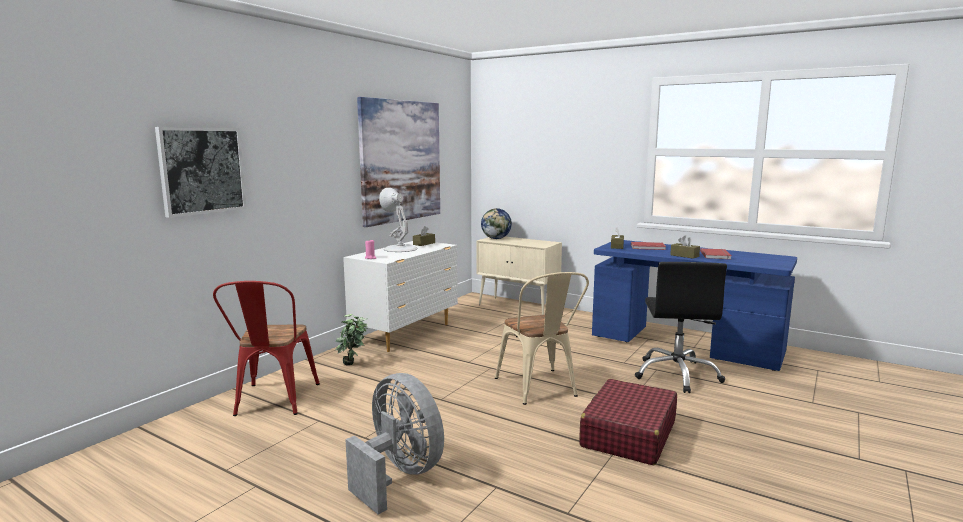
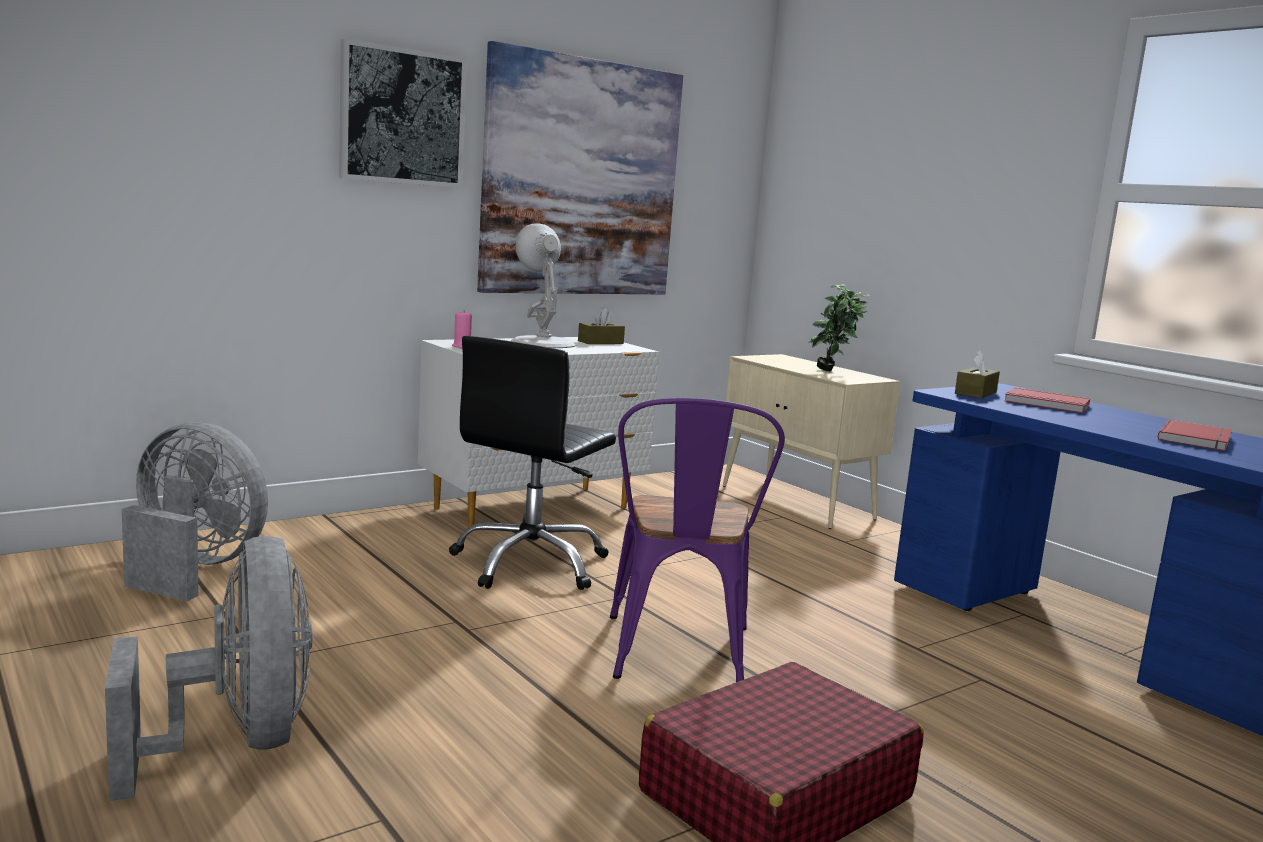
camera: 20 degrees right, 0 degrees up
picture [155,127,246,218] -> picture moved to [339,38,467,188]
red chair [213,281,320,416] -> grey fan [122,422,268,601]
potted plant [335,314,368,366] -> potted plant moved to [808,285,870,371]
globe [481,208,512,239] -> none
beige chair [495,272,589,405] -> purple chair [610,398,785,682]
black office chair [635,262,727,393] -> black office chair moved to [449,336,616,590]
brown tissue box [670,235,700,259] -> none

